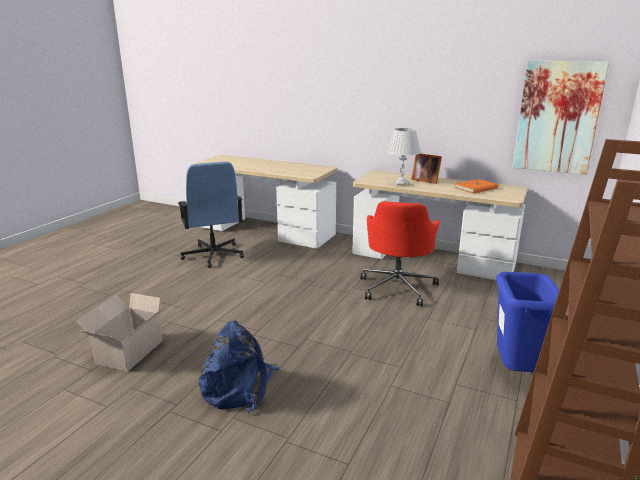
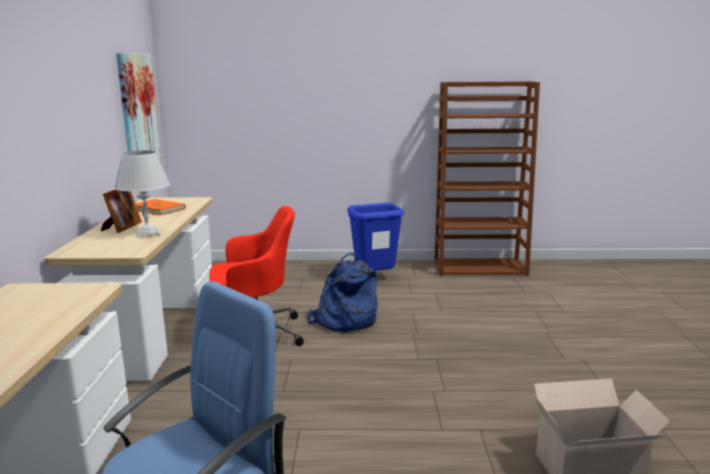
camera: 115 degrees left, 5 degrees down
blue backpack [198,320,280,413] -> blue backpack moved to [307,253,378,332]

